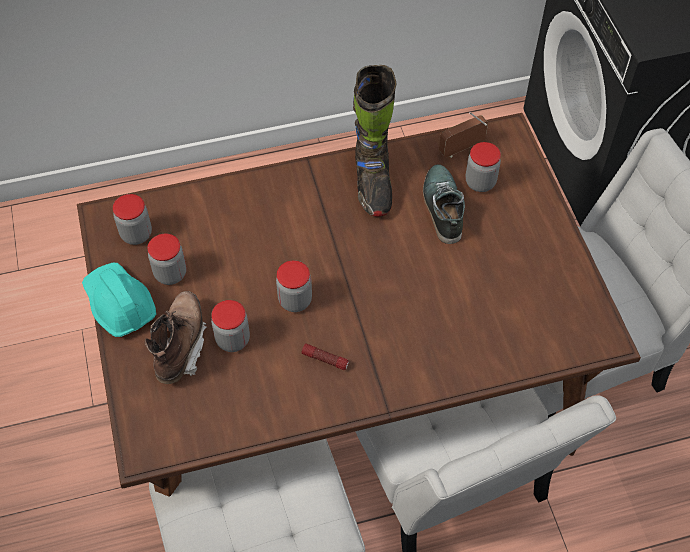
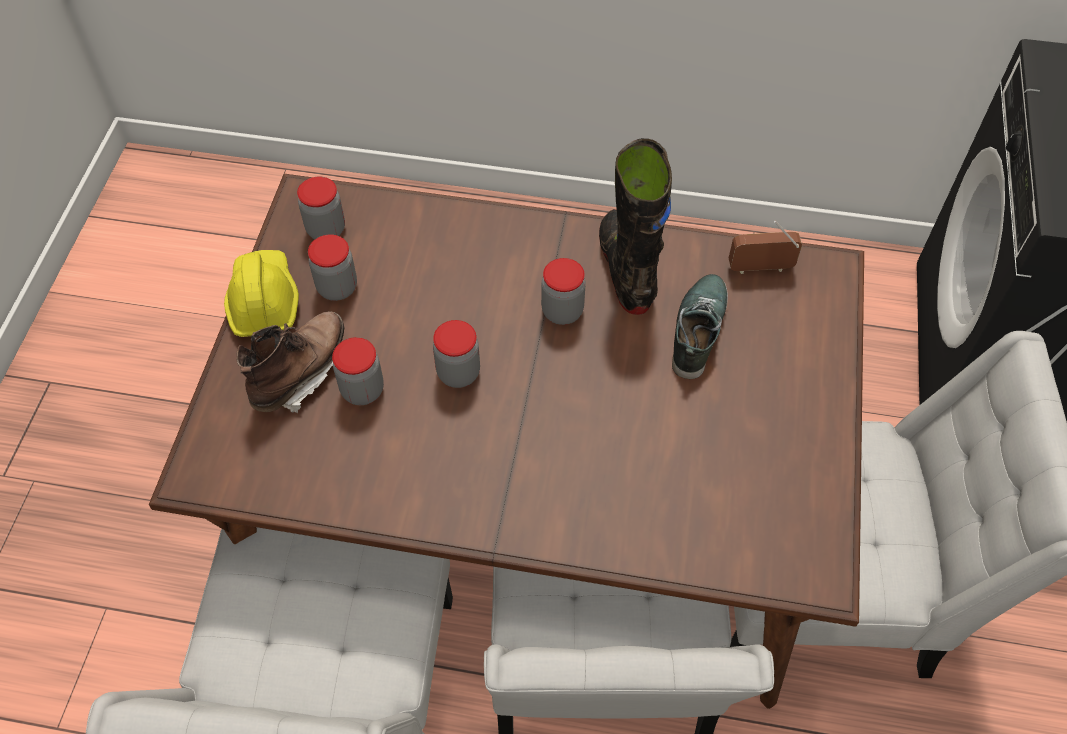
camera: 25 degrees right, 0 degrees up
turquoise hard hat [82,262,156,337] -> yellow hard hat [224,250,299,337]
flashlight [301,343,349,370] -> none
black boot [353,65,396,217] -> black boot turned 150 degrees clockwise [599,138,672,315]
jar [466,142,501,192] -> jar moved to [541,258,586,325]

